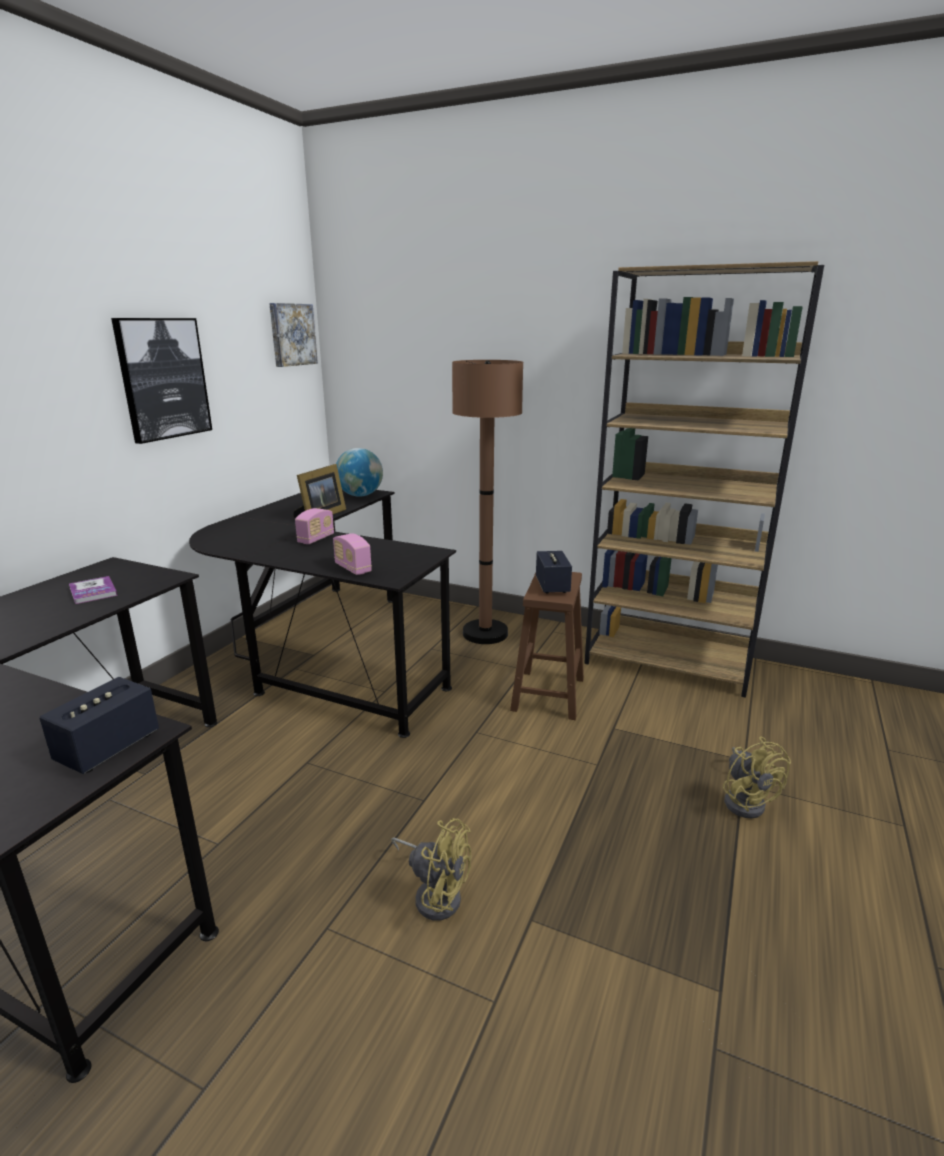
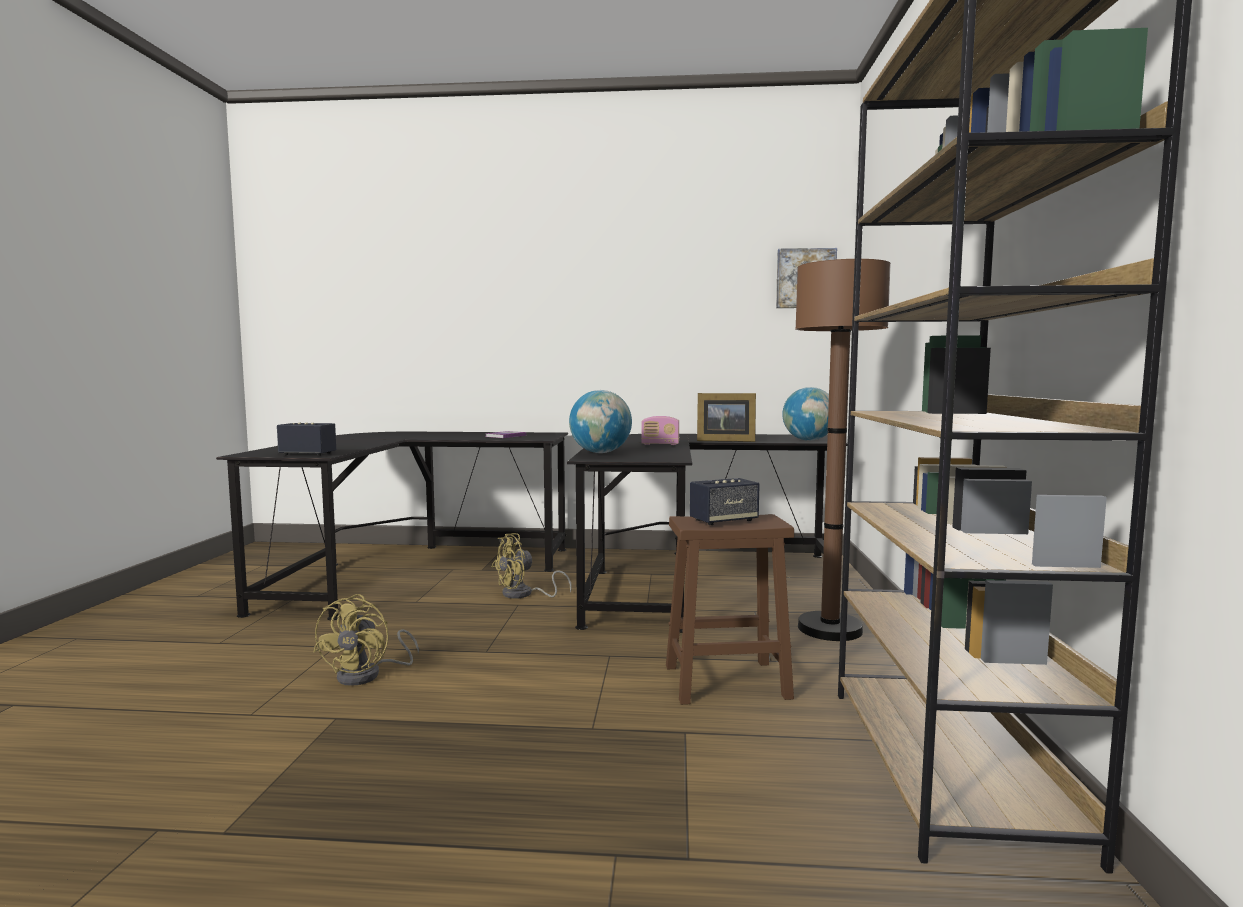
camera: 70 degrees right, 15 degrees down
picture [111,318,212,444] -> none
radio [333,533,372,575] -> globe [569,390,632,453]
yellow fan [723,736,791,819] -> yellow fan moved to [492,533,572,599]

